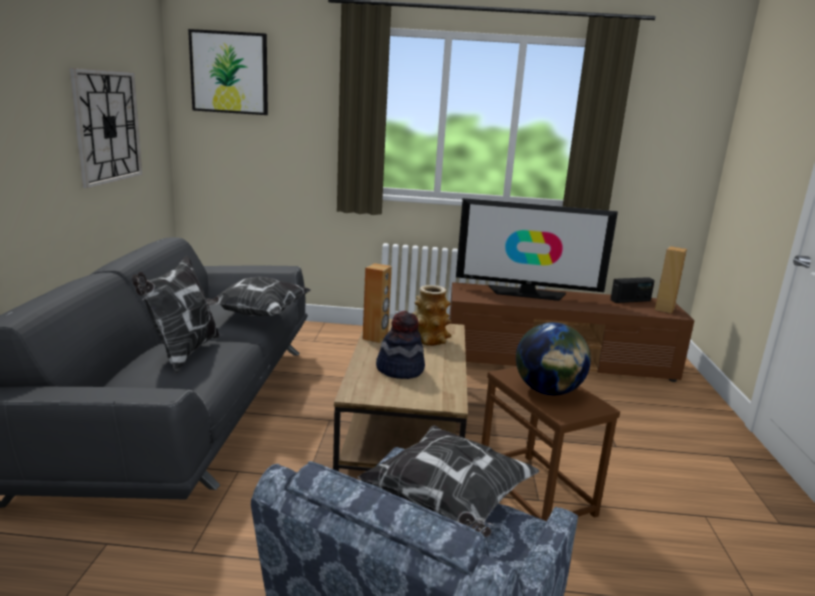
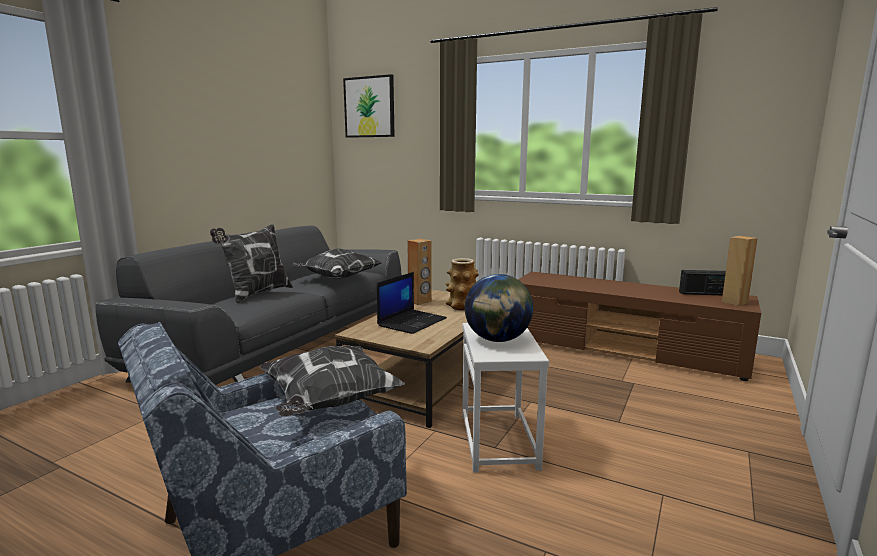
camera: 25 degrees right, 5 degrees down
wall clock [70,68,142,188] -> none
hat [376,311,425,379] -> laptop [377,272,447,334]
television [456,198,618,301] -> none
brown side table [481,367,620,522] -> white side table [462,323,549,473]

